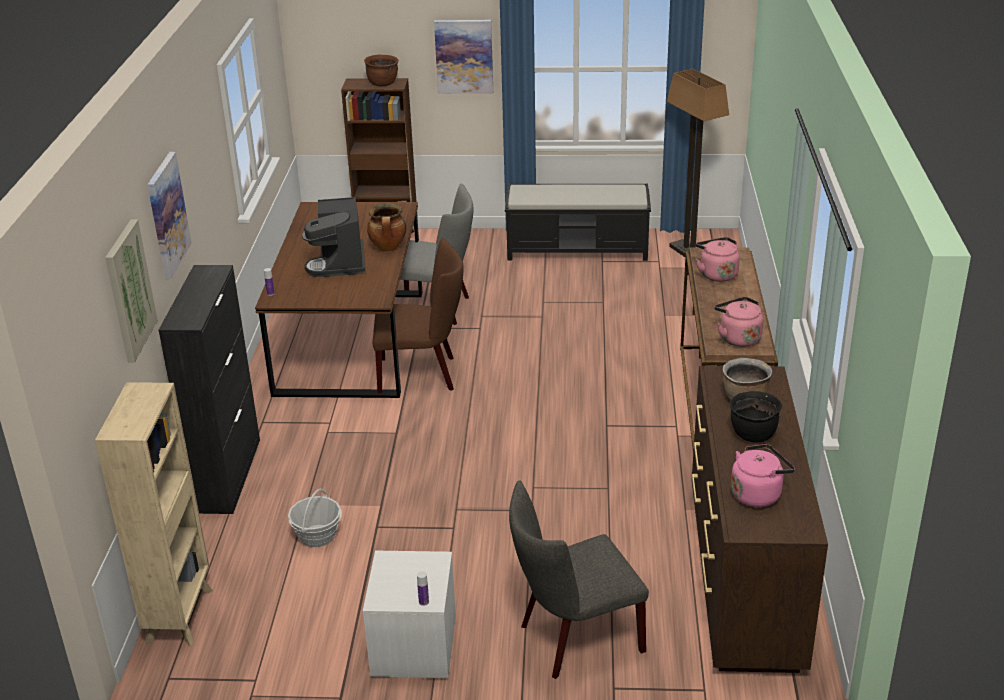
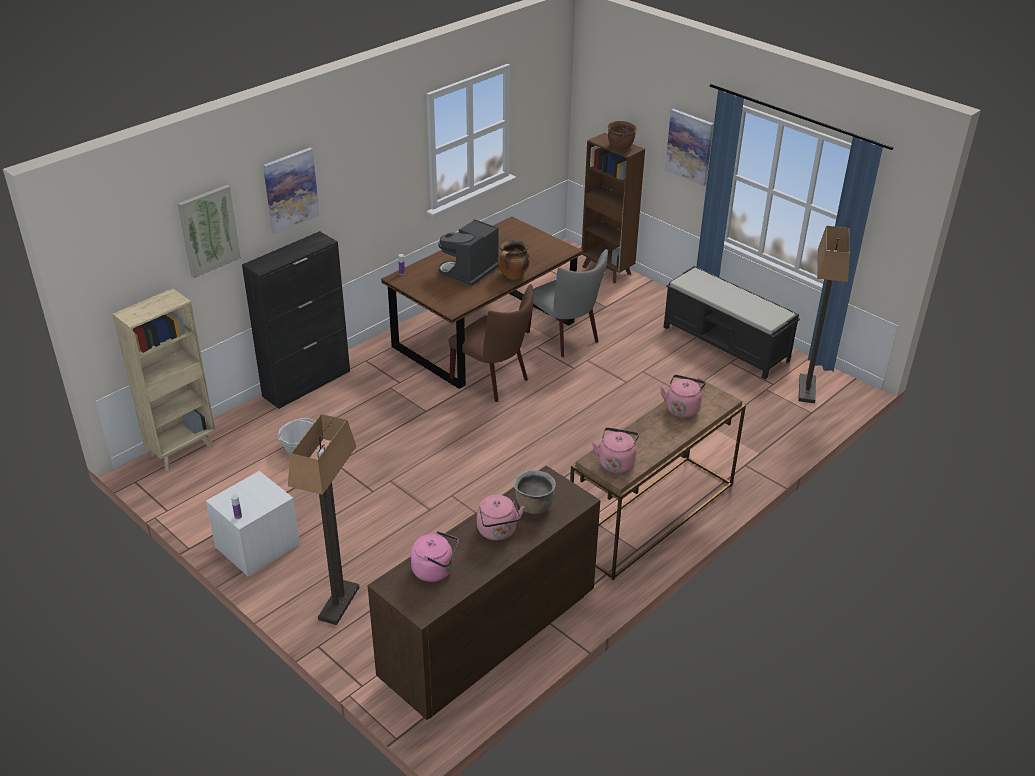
camera: 40 degrees right, 5 degrees up
grey chair [509,480,649,679] -> floor lamp [288,414,359,625]
black cooking pot [730,391,782,442] -> pink kettle [477,495,525,541]

